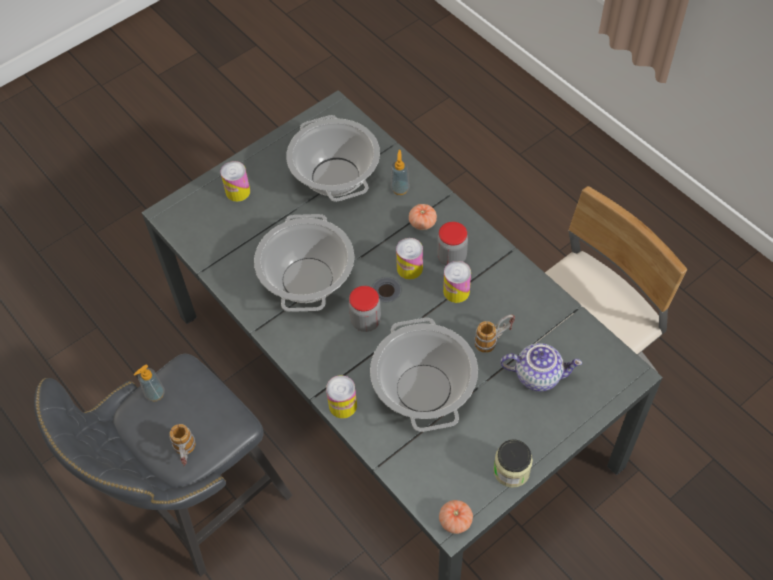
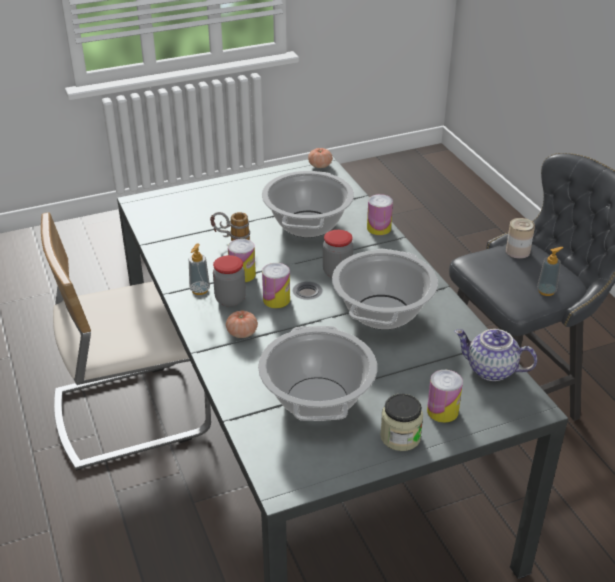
camera: 165 degrees left, 20 degrees down
mug [169,424,196,466] -> can [506,218,535,259]
soap dispenser [391,150,410,195] -> soap dispenser moved to [189,243,210,295]
jar [493,439,533,488] -> jar moved to [380,394,423,451]
teapot [500,343,582,392] -> teapot moved to [454,329,537,381]

